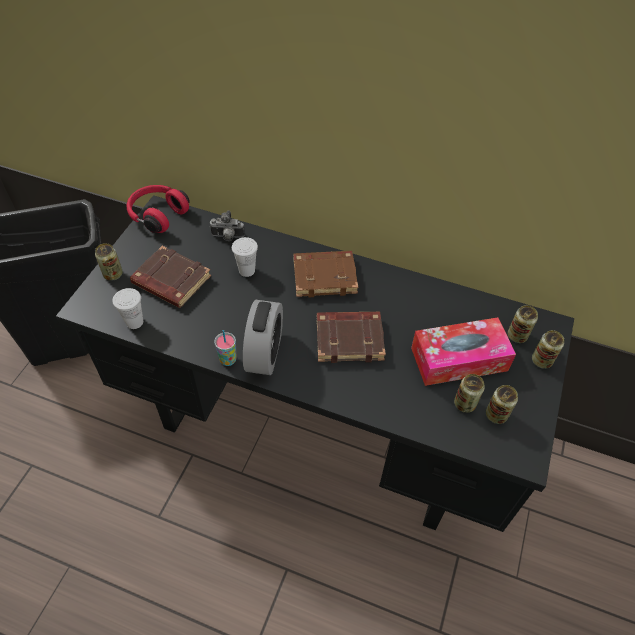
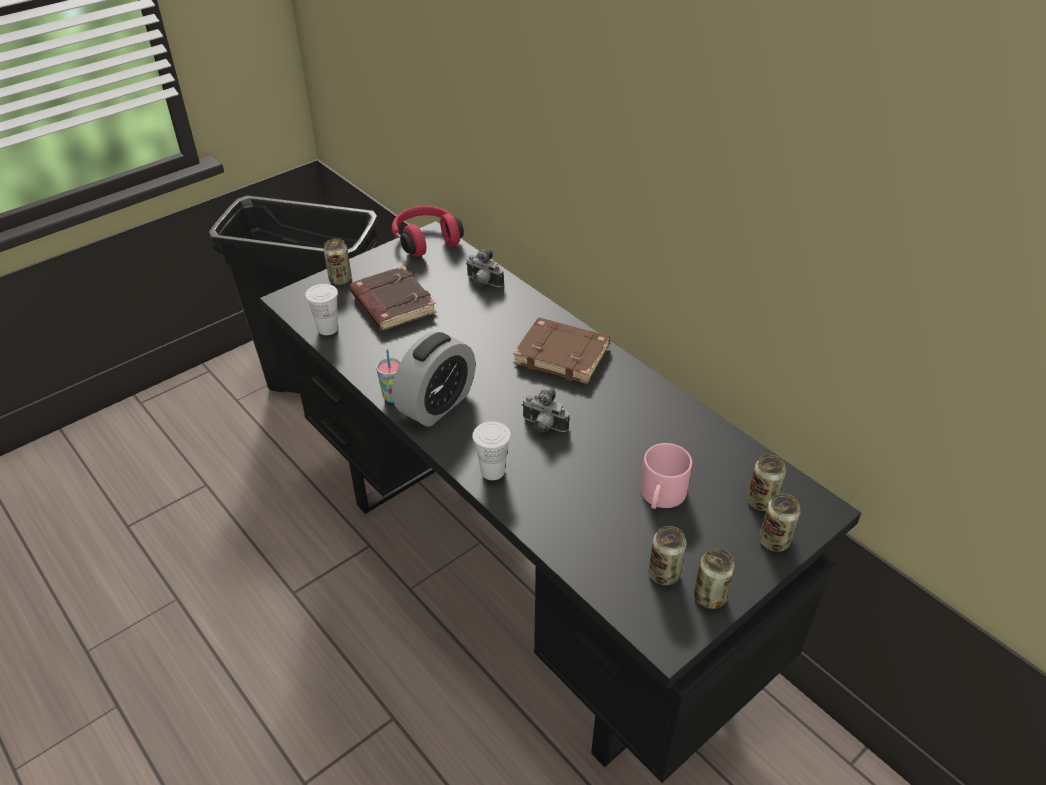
camera: 30 degrees right, 10 degrees down
white cup [232,237,258,277] -> white cup moved to [472,421,511,480]
brown book [317,312,386,363] -> camera [521,388,569,432]
tissue box [411,317,516,386] -> pink mug [640,443,692,509]
can [454,374,485,413] -> can moved to [694,548,735,609]

